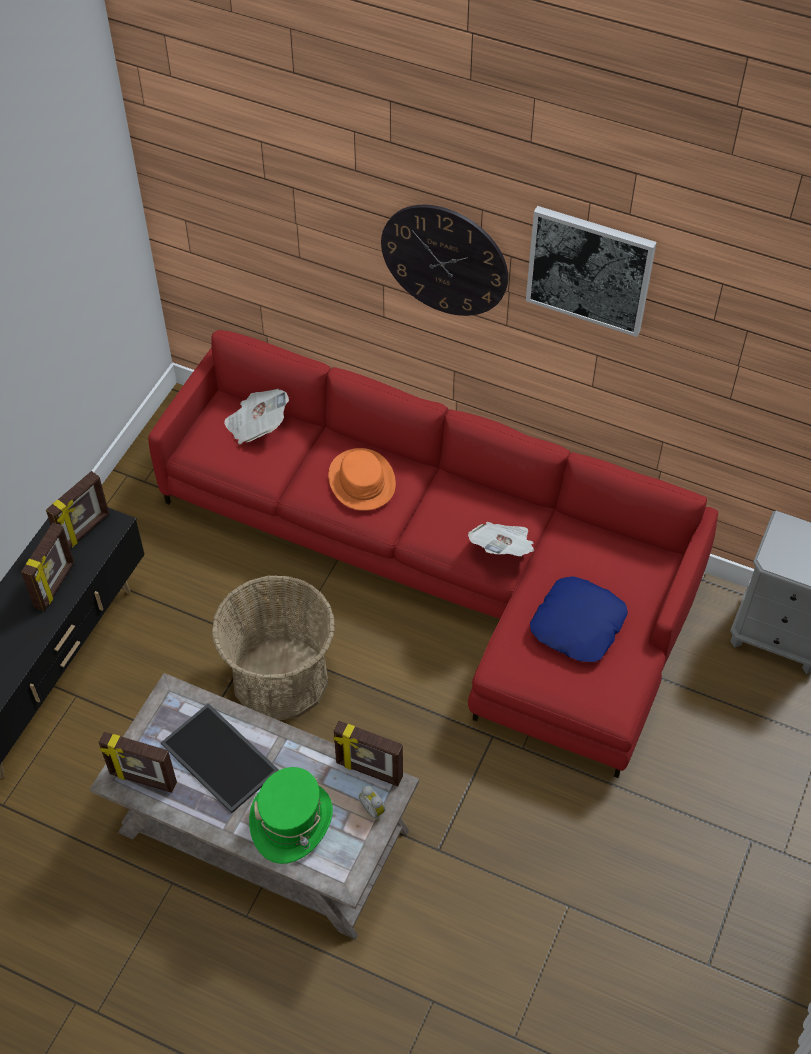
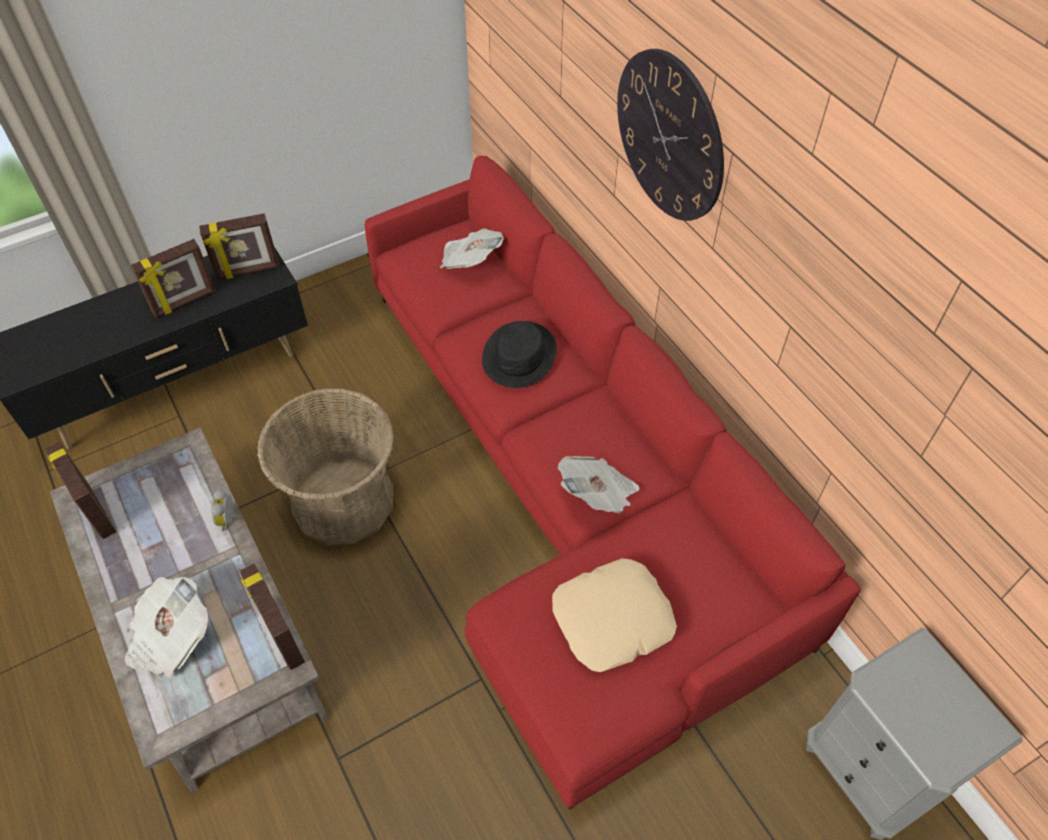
camera: 35 degrees right, 0 degrees up
tray [161,703,279,813] -> none
green hat [249,767,333,864] -> newspaper [124,577,208,678]
orange hat [328,448,396,511] -> black hat [482,321,557,388]
alarm clock [359,786,385,821] -> alarm clock moved to [211,490,238,531]
picture [526,206,657,337] -> none
blue pillow [530,576,628,662] -> beige pillow [552,558,677,672]

